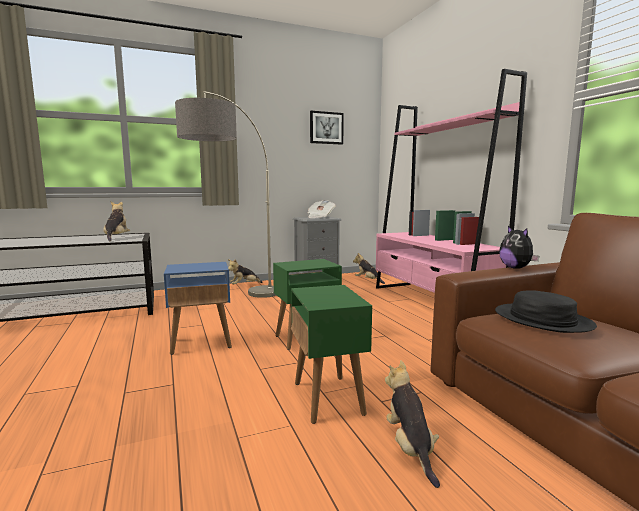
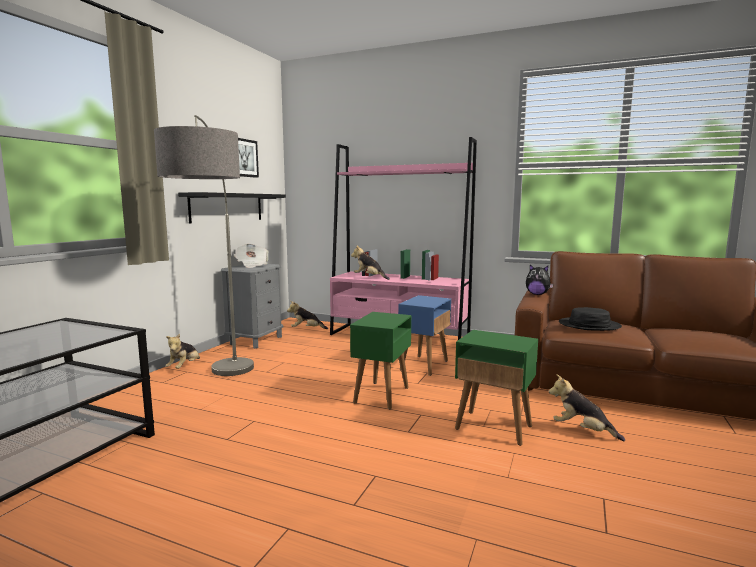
camera: 45 degrees left, 0 degrees up
plush toy [103,201,130,242] -> plush toy moved to [351,245,390,280]
blue side table [164,262,232,355] -> blue side table moved to [398,295,451,376]
none -> black shelf [178,192,286,224]

